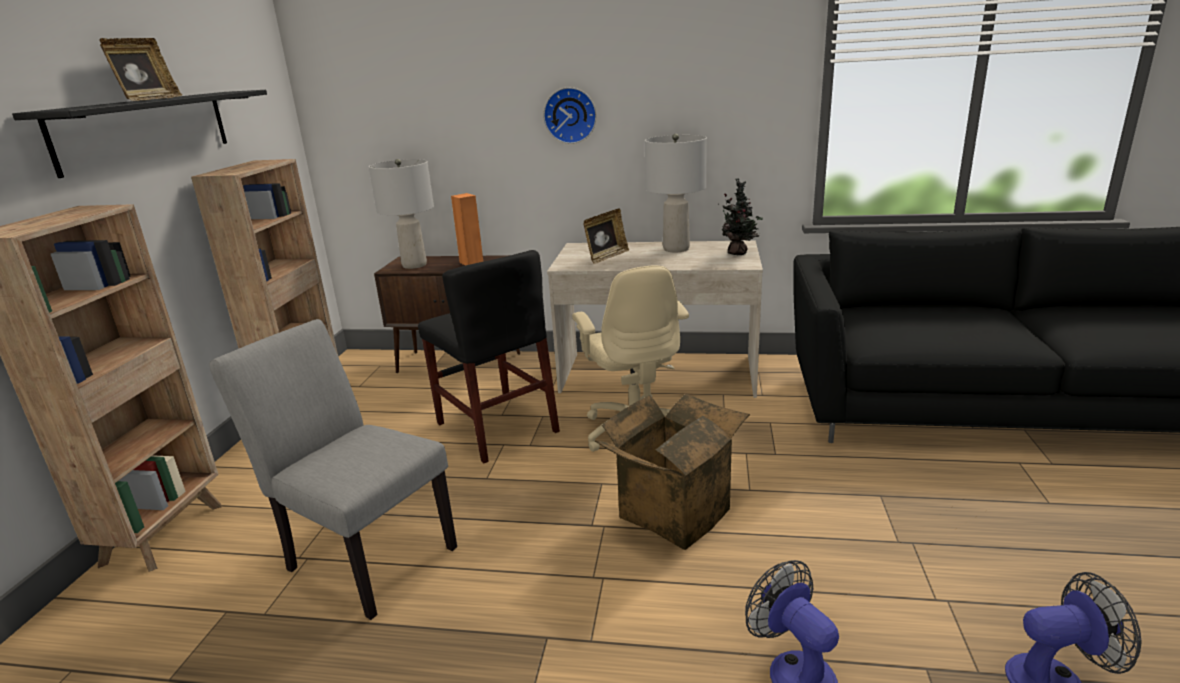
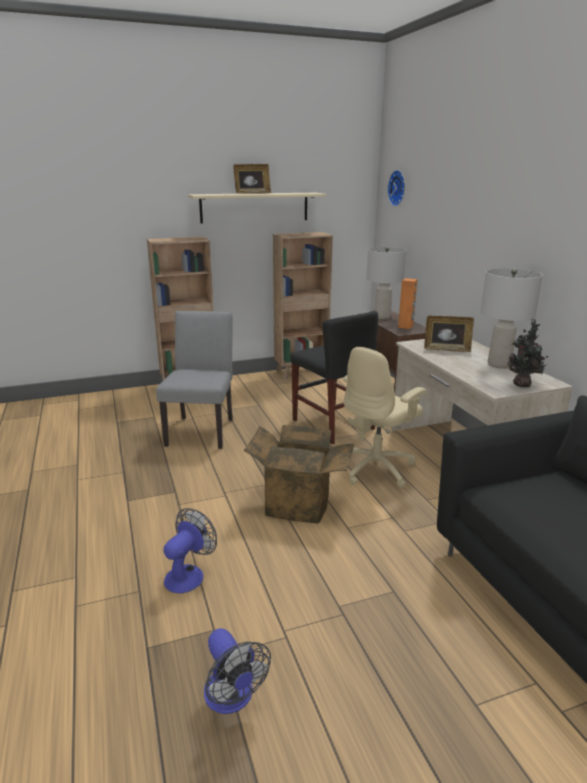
camera: 60 degrees right, 0 degrees up
black shelf [12,90,267,178] -> beige shelf [188,193,326,223]
black chair [418,250,560,463] -> black chair turned 60 degrees counterclockwise [290,311,378,444]
wall clock [543,87,597,144] -> wall clock moved to [387,170,405,206]

